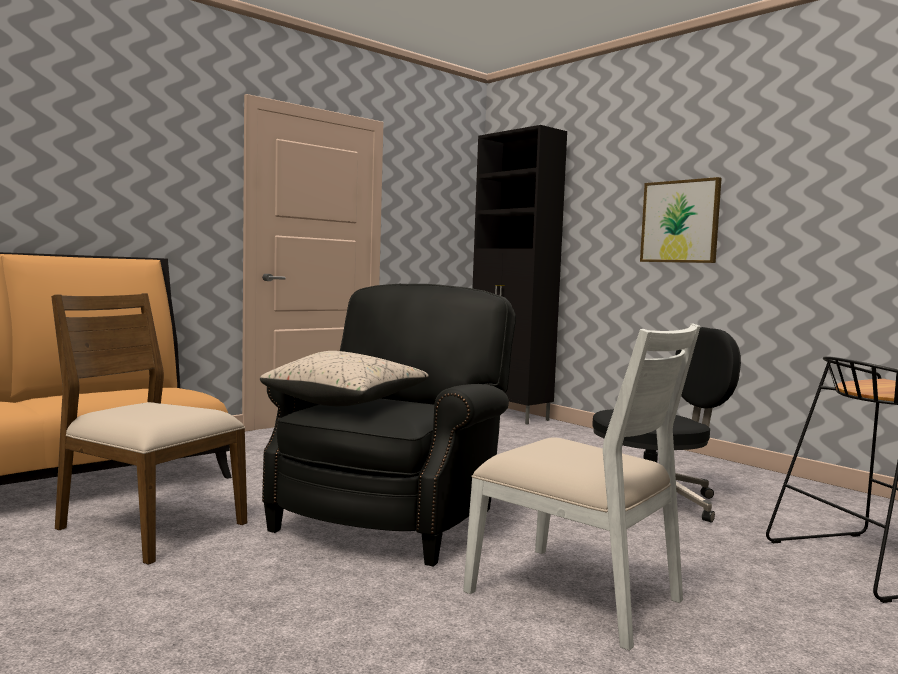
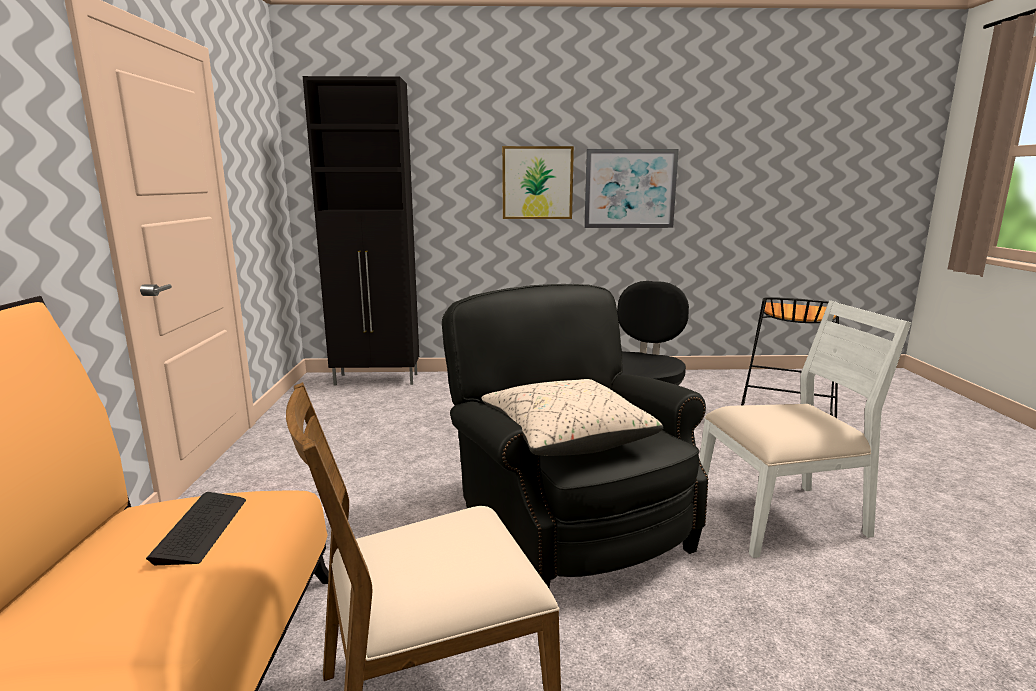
camera: 50 degrees left, 10 degrees up
none -> keyboard [146,492,246,565]
none -> picture [584,149,679,228]

